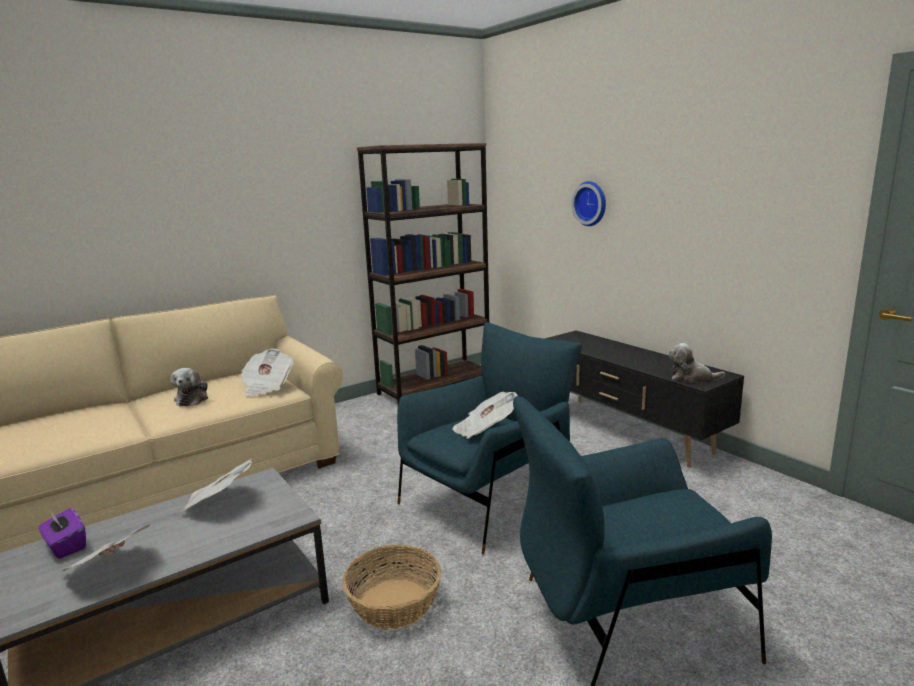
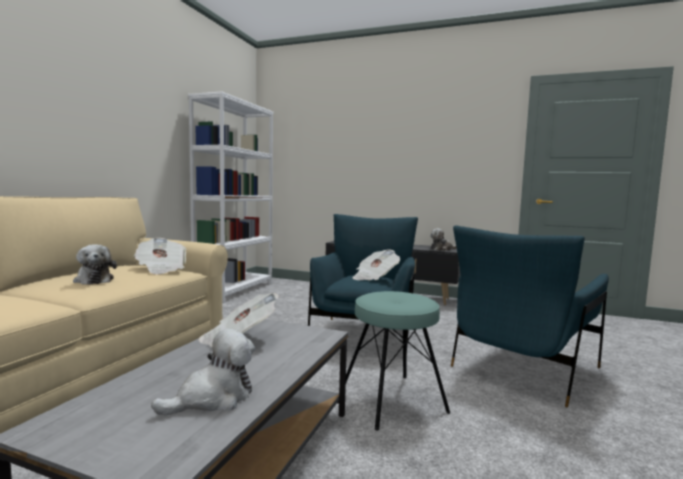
camera: 35 degrees left, 10 degrees down
purple tissue box [39,508,86,559] -> none
newspaper [63,524,150,571] -> plush toy [151,329,255,415]
basket [342,545,441,630] -> turquoise stool [346,291,450,430]
brown bookcase [357,143,489,404] -> white bookcase [188,91,273,303]
wall clock [571,181,606,226] -> none

